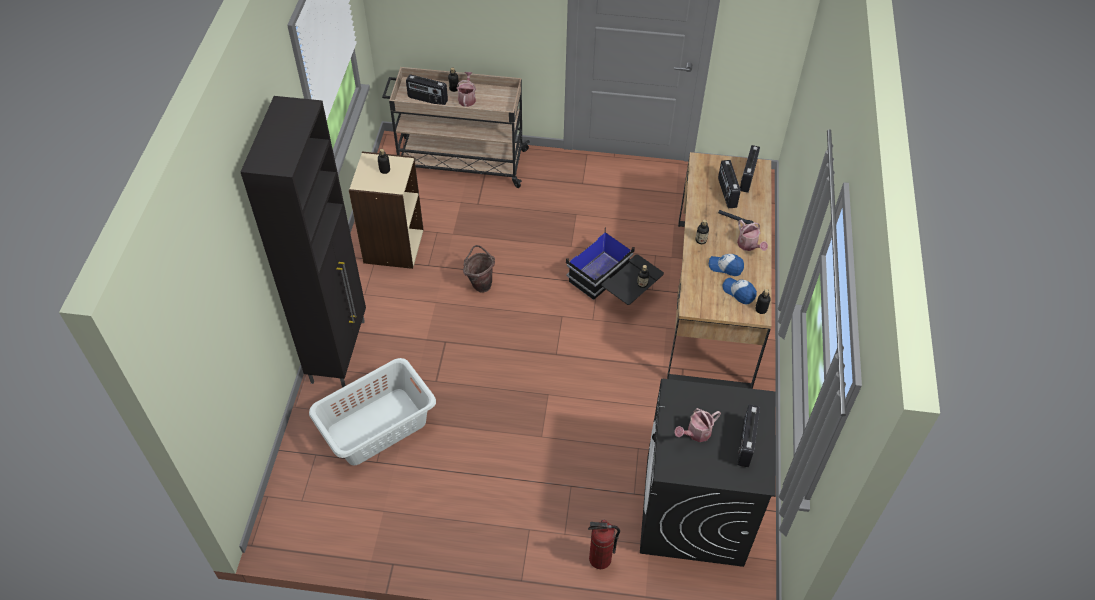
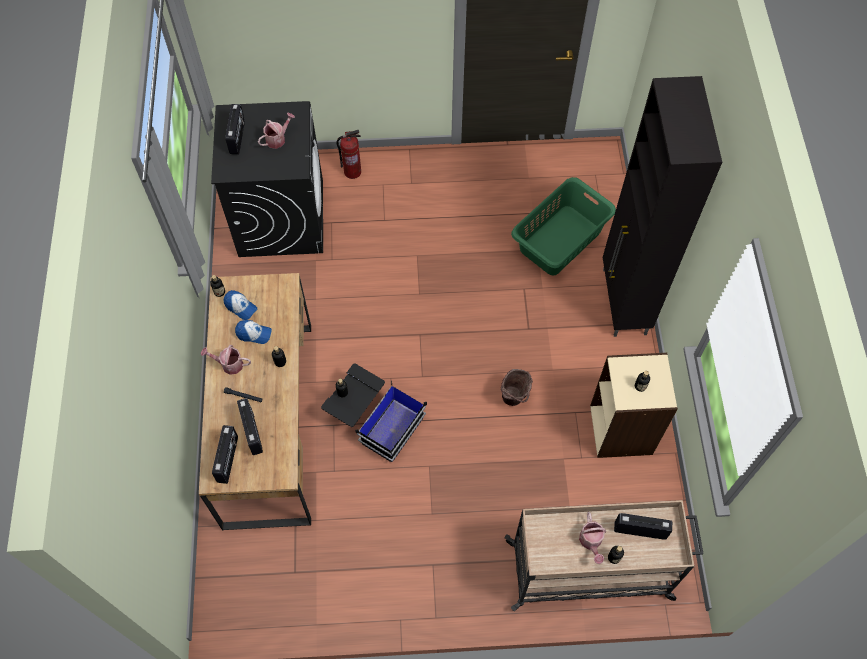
camera: 170 degrees right, 10 degrees up
white laundry basket [309,358,436,465] -> green laundry basket [511,177,616,275]
watering can [737,220,768,251] -> watering can turned 45 degrees counterclockwise [201,345,251,375]

